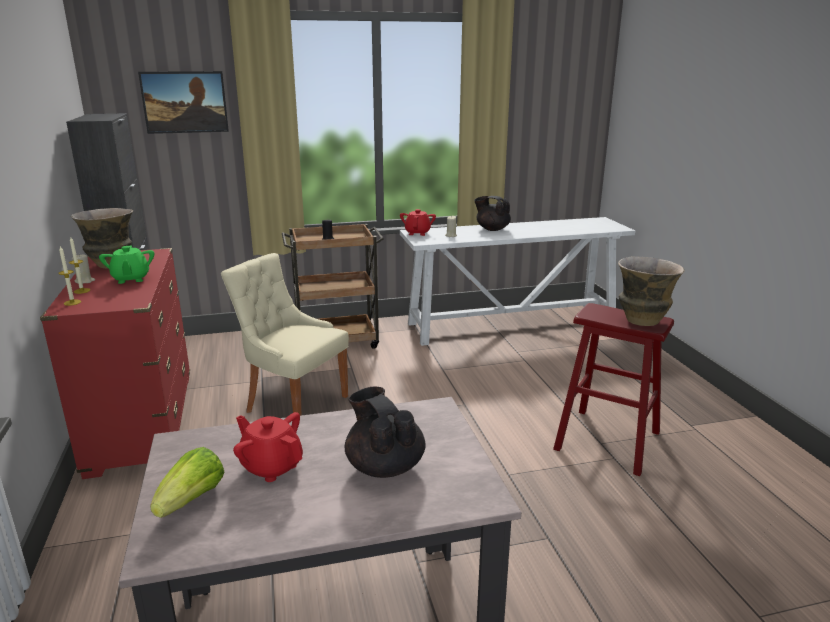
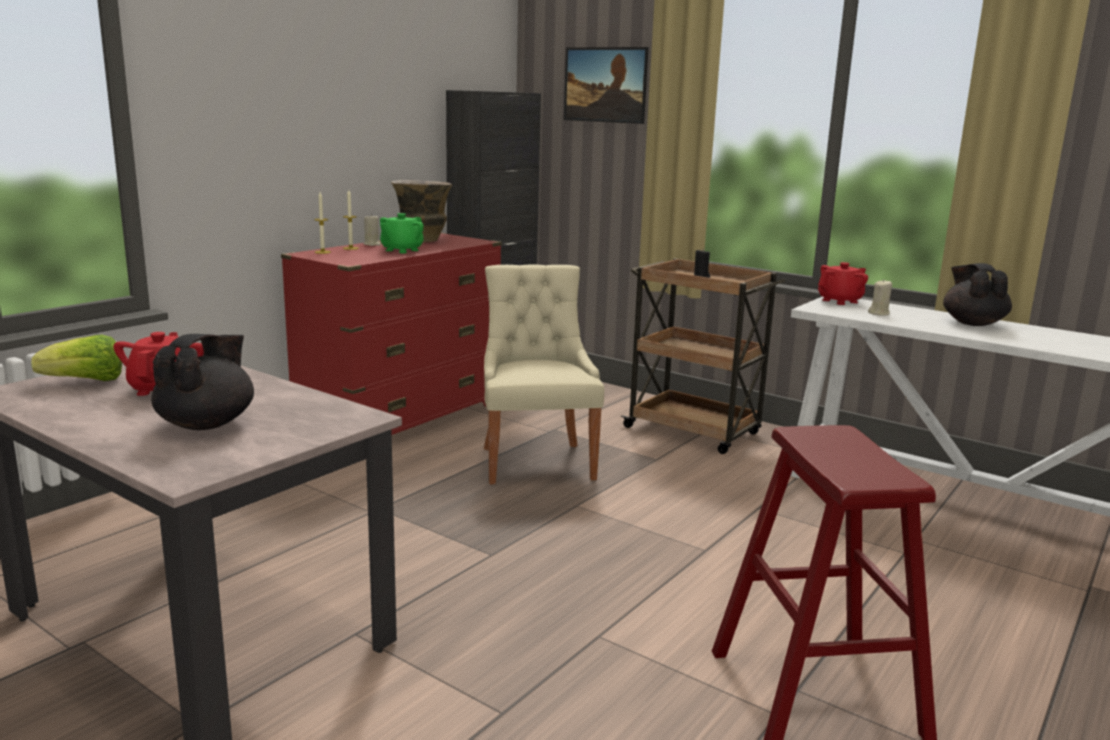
camera: 50 degrees right, 5 degrees down
vase [618,256,685,326] -> none

